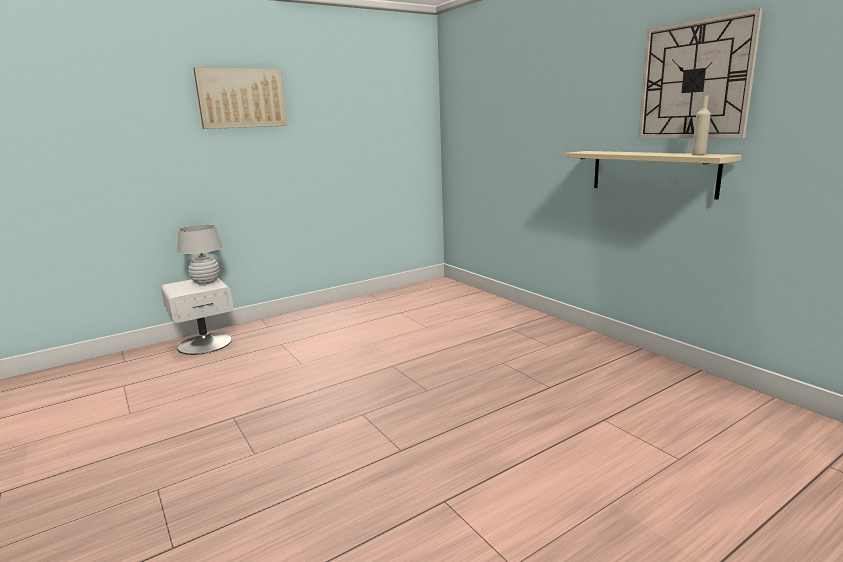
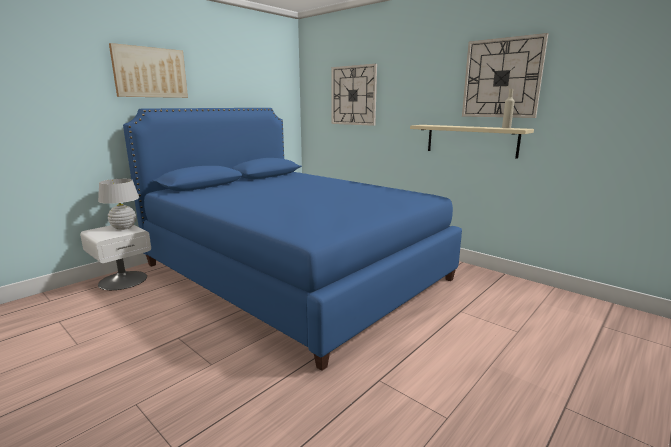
camera: 15 degrees left, 0 degrees up
none -> blue bed [123,108,462,371]
none -> wall clock [331,64,377,126]

